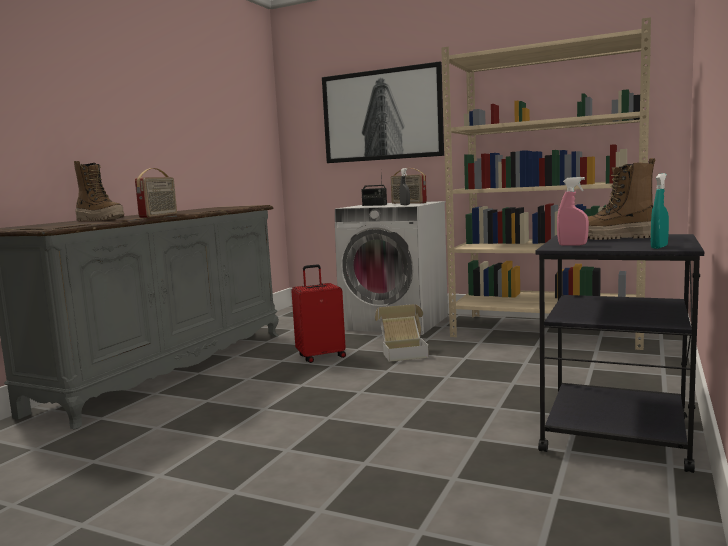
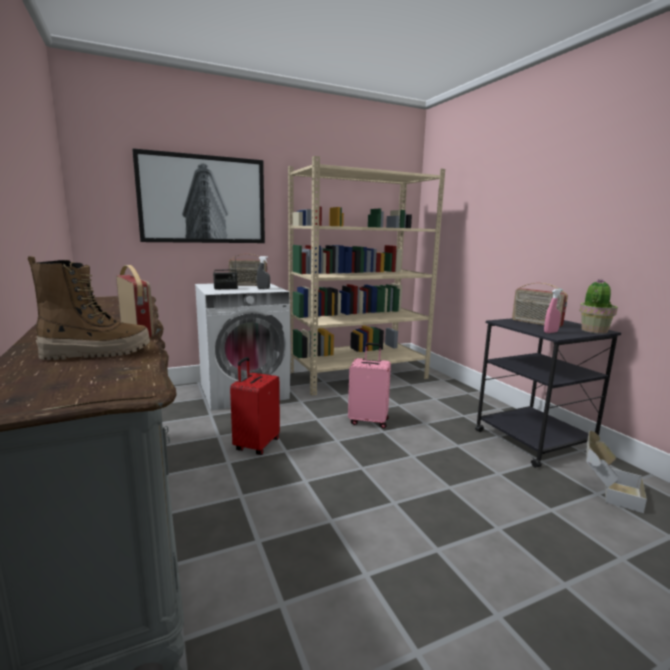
camera: 50 degrees left, 5 degrees up
cardboard box [375,304,429,362] -> cardboard box moved to [586,431,647,513]
boot [588,158,655,240] -> radio [512,283,568,327]
turquoise spray bottle [651,173,669,249] -> potted plant [580,279,618,334]
none -> pink suitcase [348,343,391,428]

